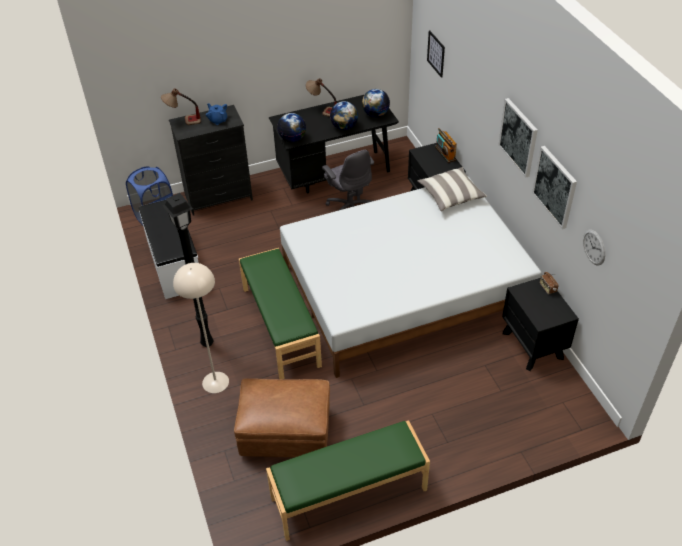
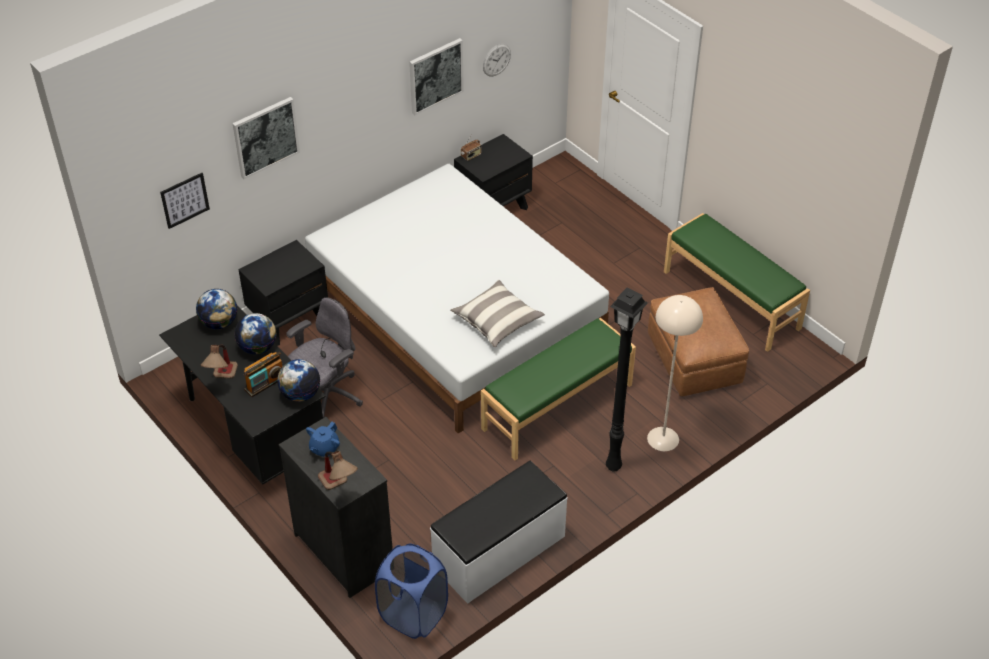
camera: 110 degrees left, 0 degrees up
pillow [417,167,487,211] -> pillow moved to [450,280,545,347]
radio [435,128,457,163] -> radio moved to [244,352,283,397]
picture [498,98,538,178] -> picture moved to [232,97,300,179]

